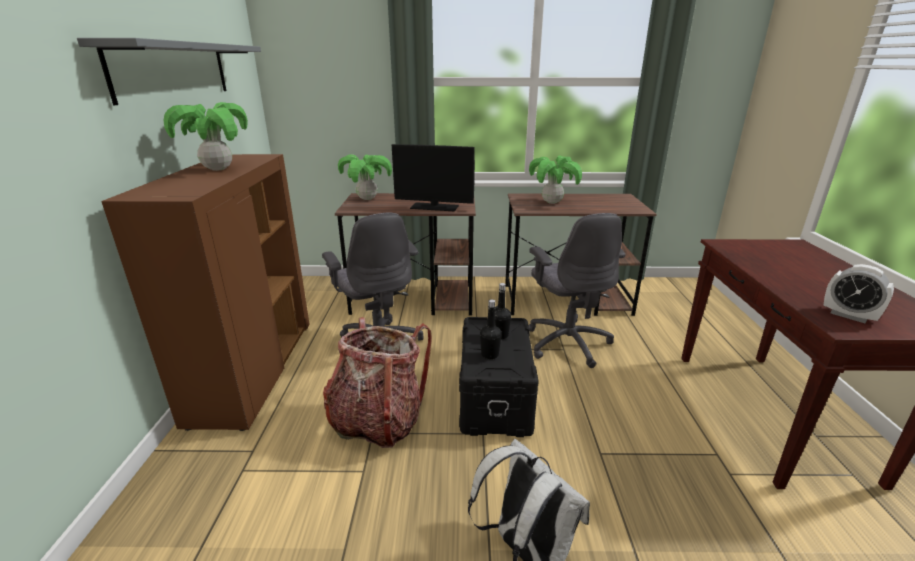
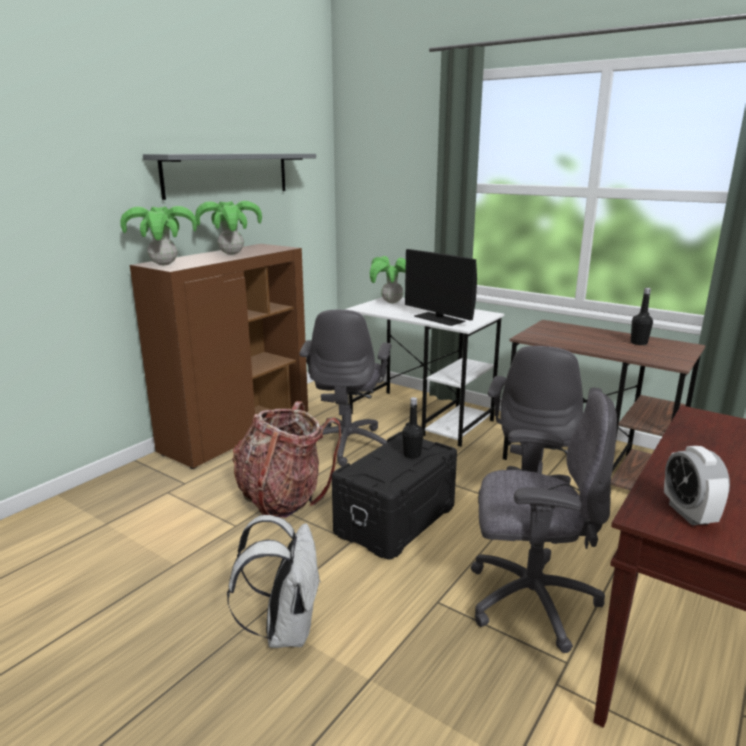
camera: 35 degrees right, 5 degrees down
brown desk [335,193,476,315] -> white desk [345,297,504,447]
black bottle [480,299,502,359] -> black bottle moved to [631,288,653,345]
potted plant [529,155,582,204] -> potted plant moved to [121,206,197,265]
none -> grey office chair [471,391,617,653]

